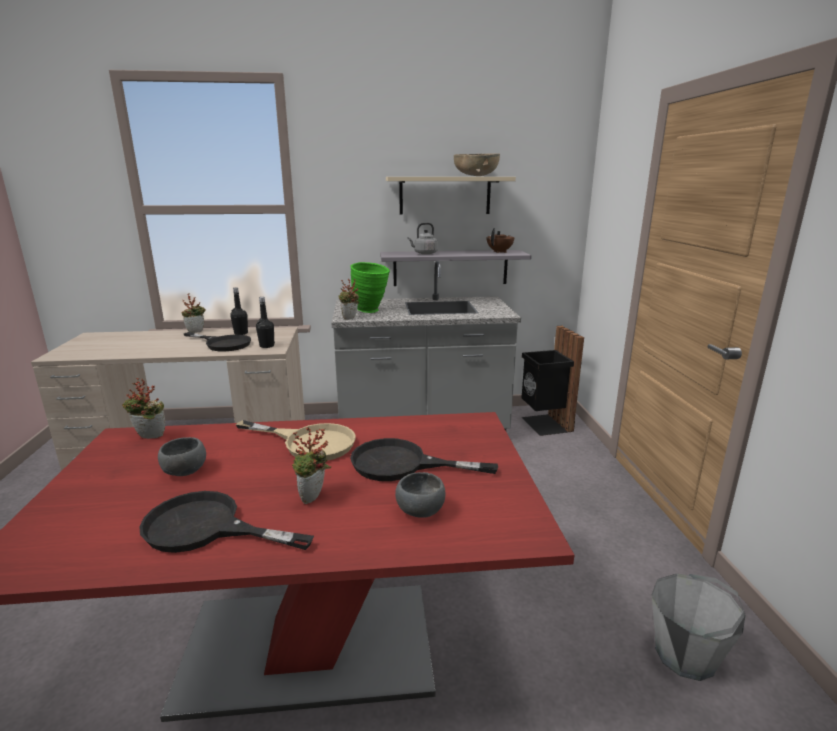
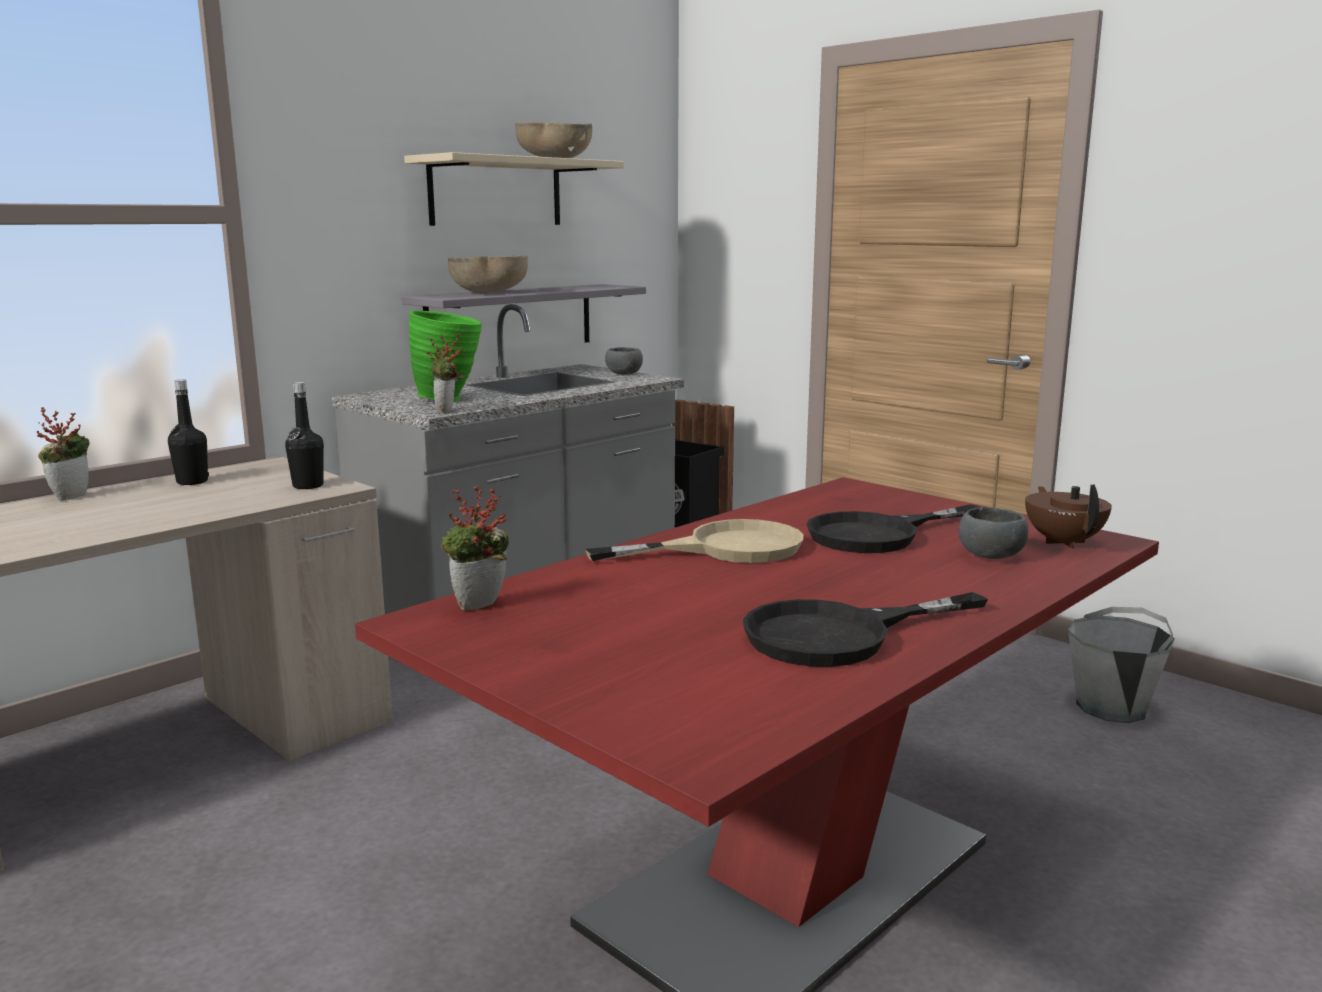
camera: 40 degrees left, 5 degrees down
grey bowl [158,437,206,476] -> grey bowl moved to [605,347,643,375]
black frying pan [184,332,251,351] -> none
potted plant [292,427,331,504] -> none
grey kettle [408,223,438,254] -> brown bowl [448,255,528,293]
brown teapot [486,228,515,253] -> brown teapot moved to [1025,485,1112,549]

